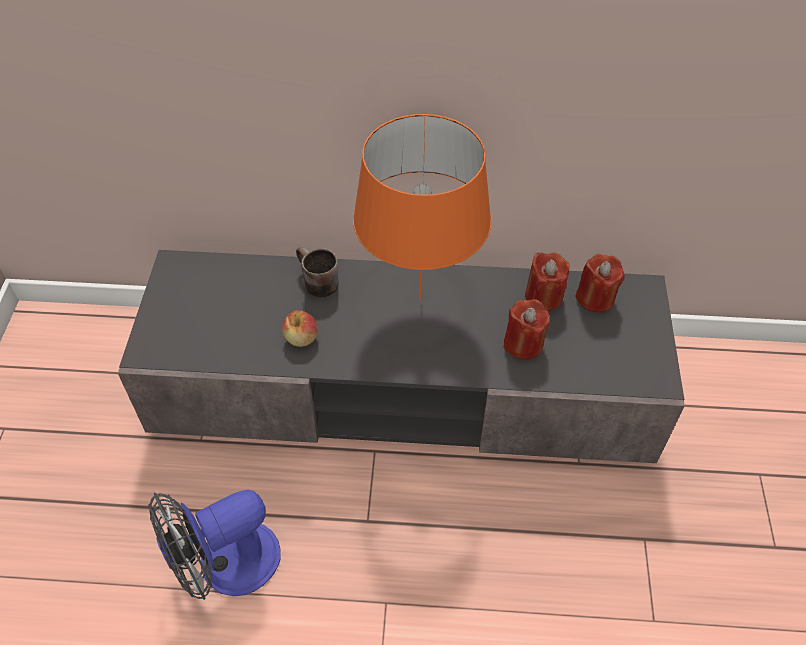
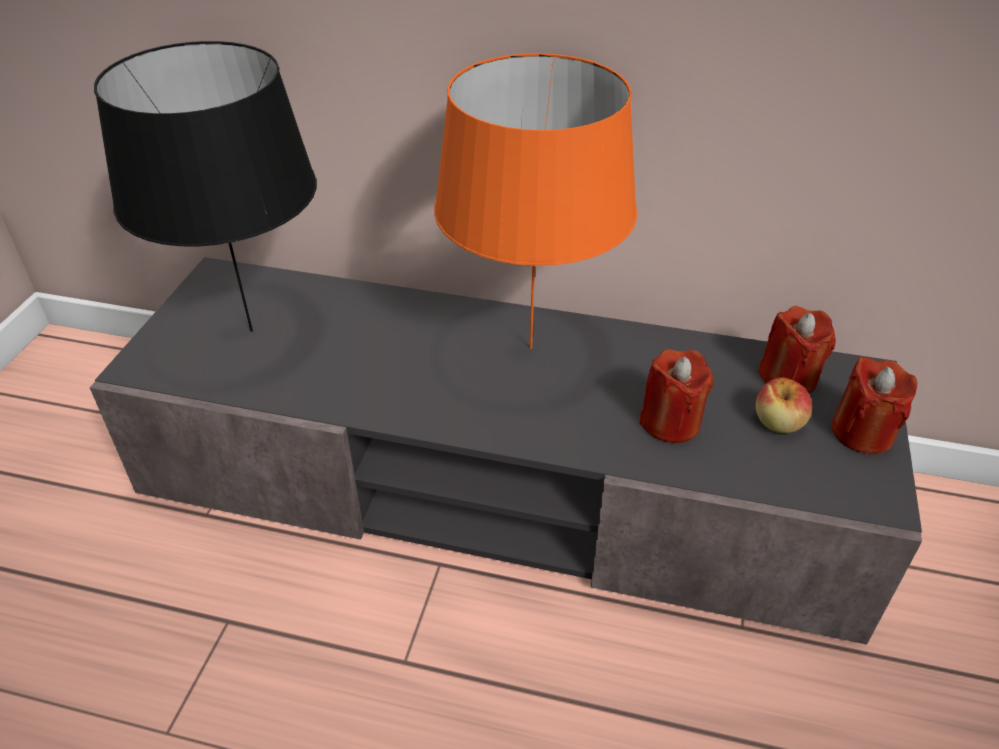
camera: 10 degrees right, 10 degrees down
fan [148,490,281,600] -> none
apple [282,310,318,347] -> apple moved to [756,377,812,433]
brown mug [296,247,339,297] -> none
red candle [525,252,569,311] -> red candle moved to [831,356,917,454]
none -> black table lamp [94,41,317,332]

